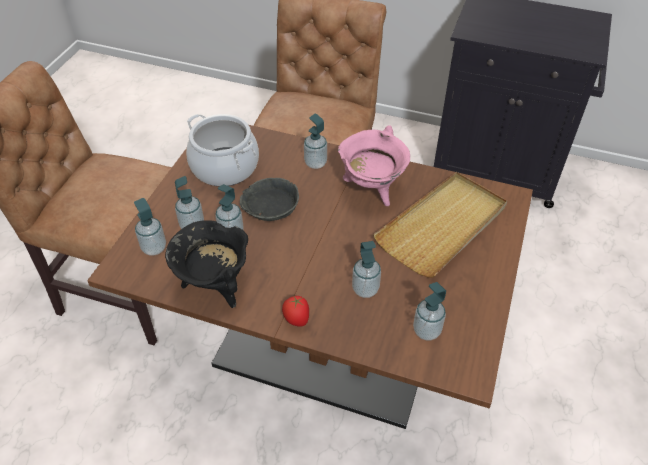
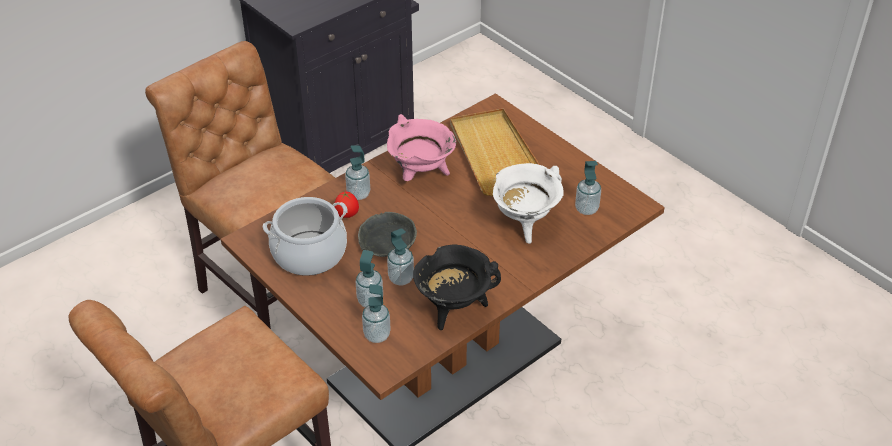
camera: 60 degrees left, 5 degrees down
tomato [282,295,309,327] -> tomato moved to [334,191,359,218]
soap dispenser [352,241,381,298] -> white cooking pot [493,163,564,244]

